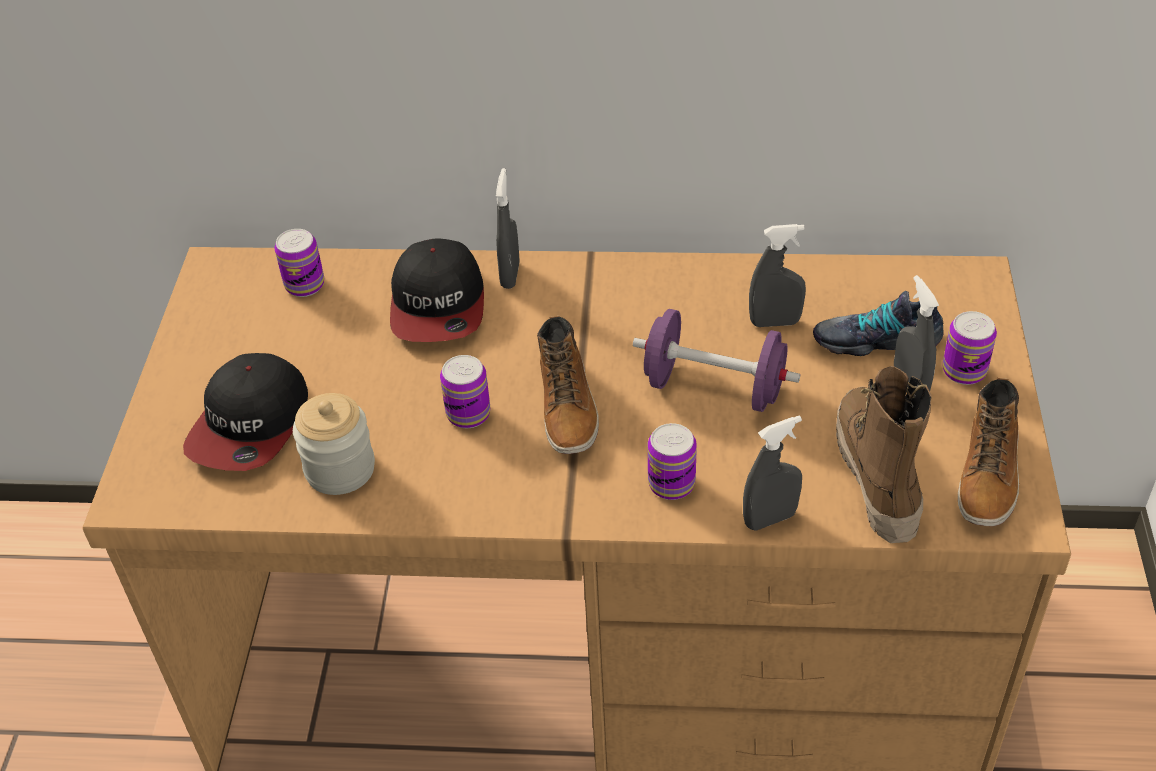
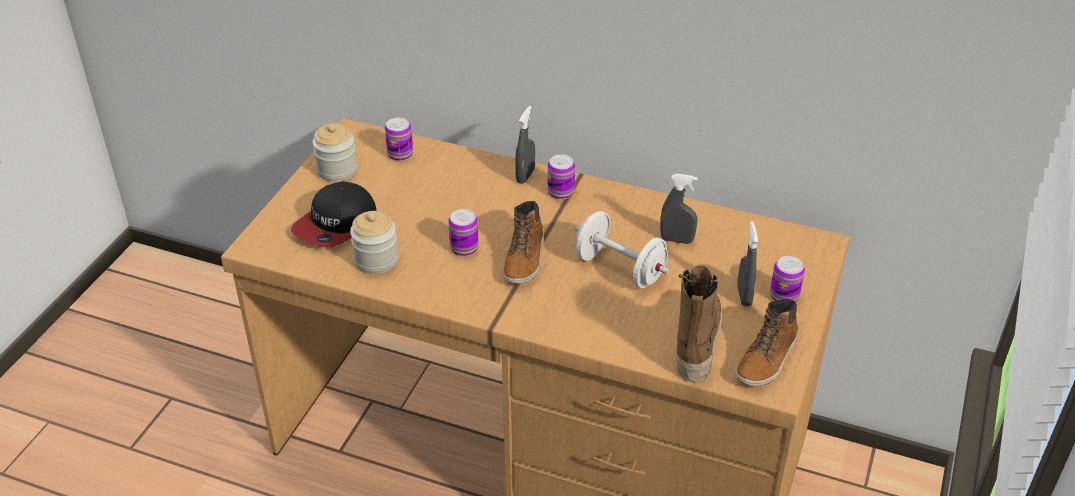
camera: 15 degrees right, 5 degrees down
cap [390,238,484,342] -> none
purple dumbbell [633,309,801,412] -> white dumbbell [575,211,670,288]
can [648,423,697,500] -> can moved to [548,154,575,200]
grey spray bottle [743,416,802,530] -> none
shoe [813,291,944,356] -> none
none -> jar [312,123,357,182]

